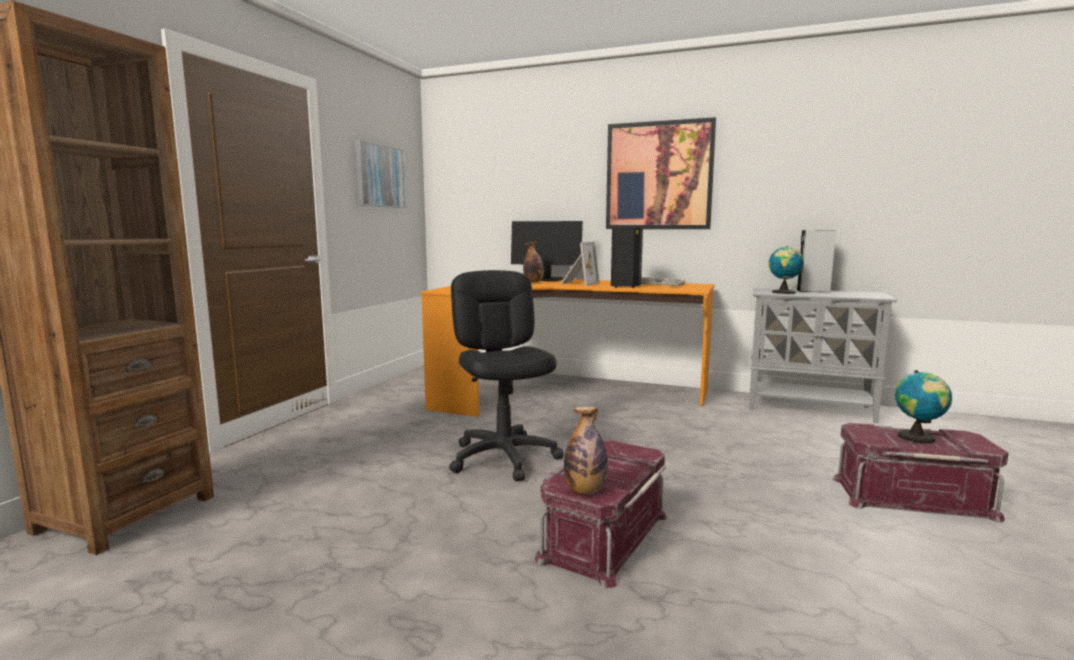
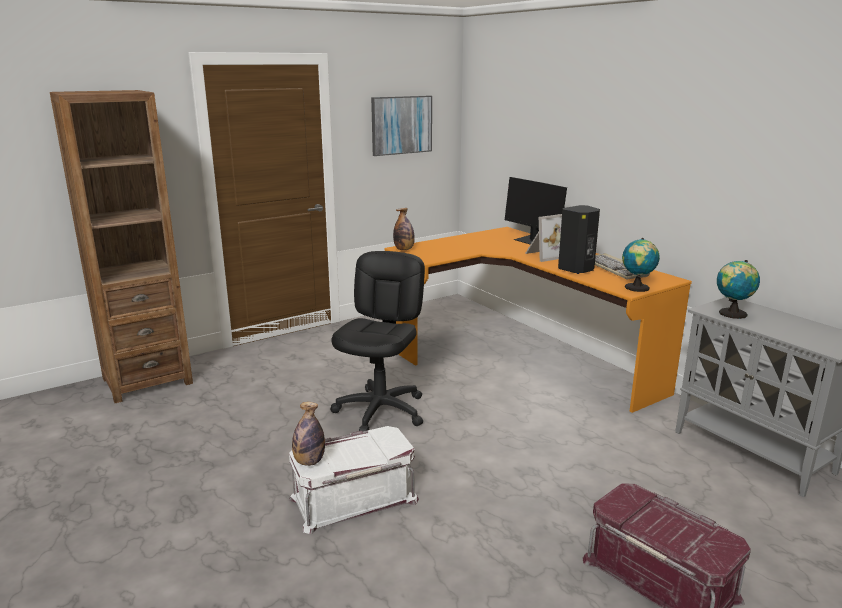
camera: 35 degrees right, 10 degrees up
bottle [523,242,544,283] -> bottle moved to [393,208,415,250]
red storage box [535,440,667,588] -> white storage box [289,426,419,534]
picture [606,117,716,229] -> none
grey speaker [797,230,836,292] -> none
globe [895,370,952,443] -> globe moved to [622,238,660,292]

